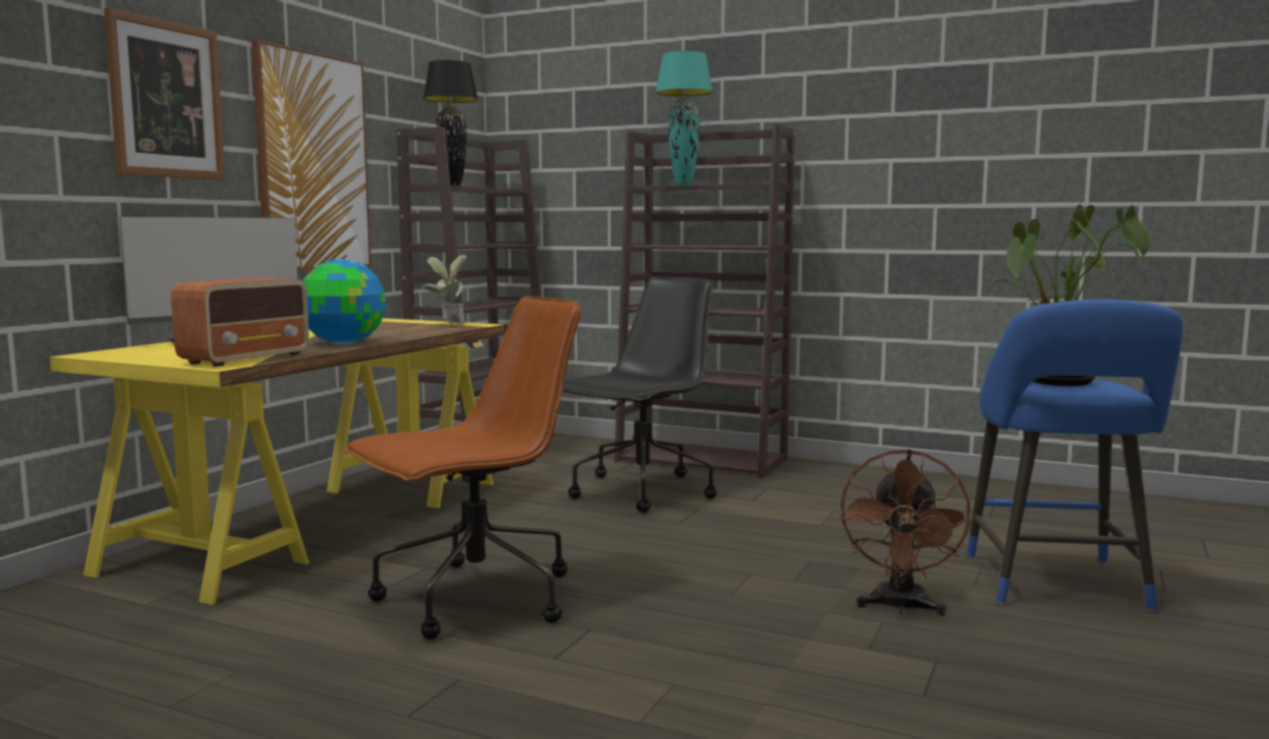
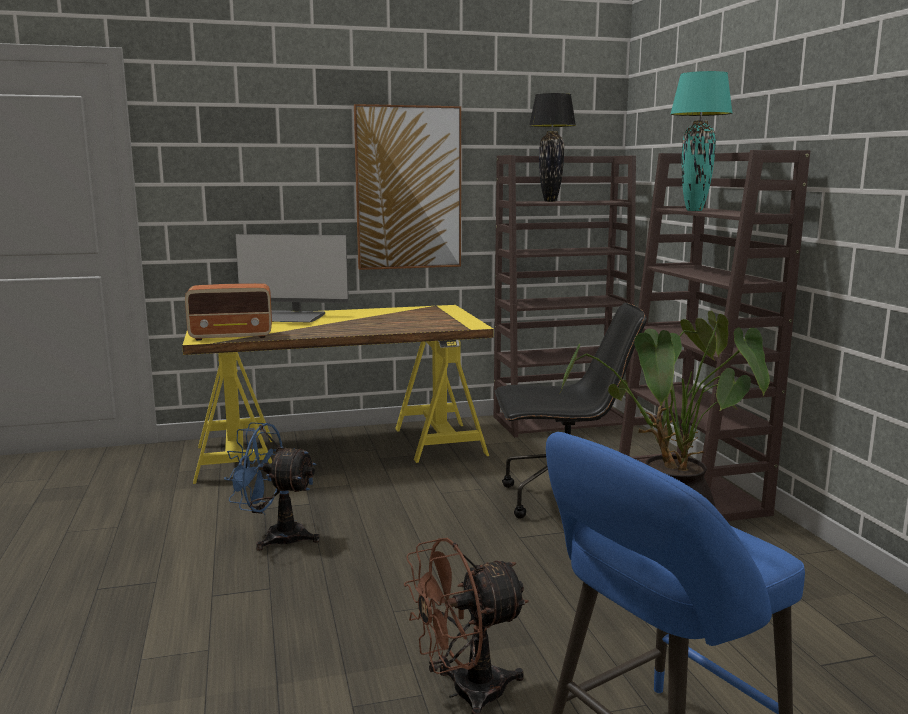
camera: 50 degrees right, 5 degrees up
picture [104,8,225,180] -> none
globe [303,259,386,344] -> none
brown office chair [344,296,581,640] -> blue fan [224,422,320,551]
potted plant [422,255,467,325] -> none

